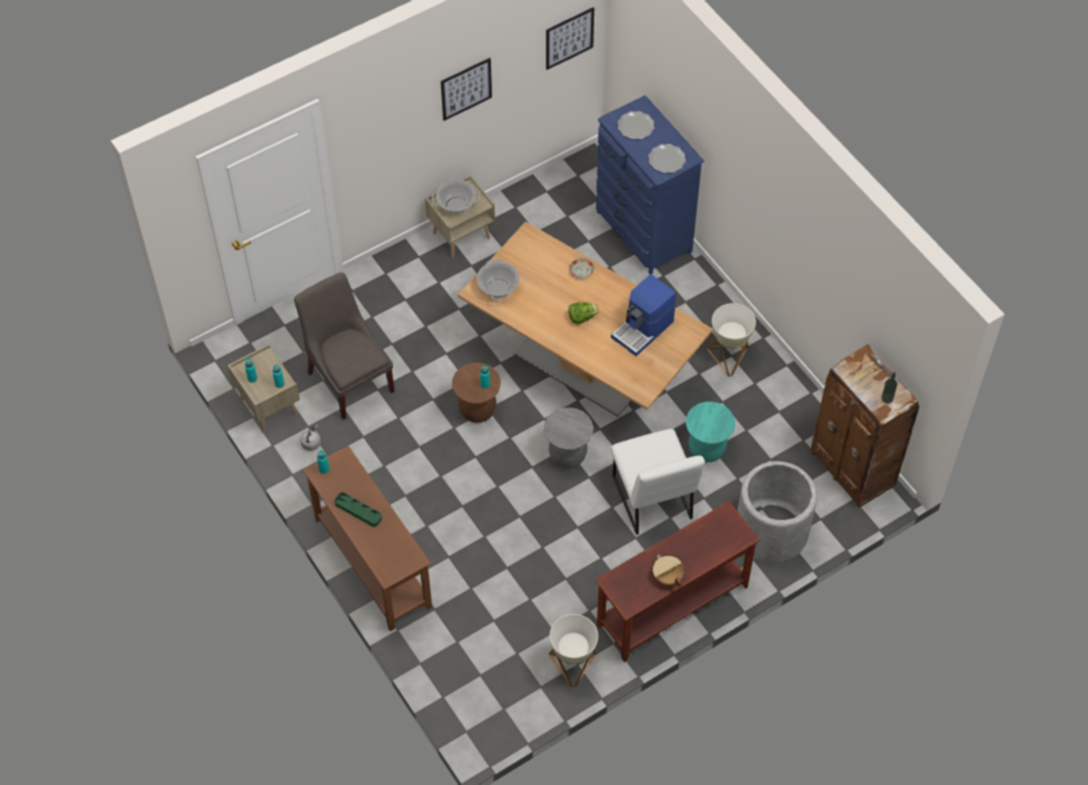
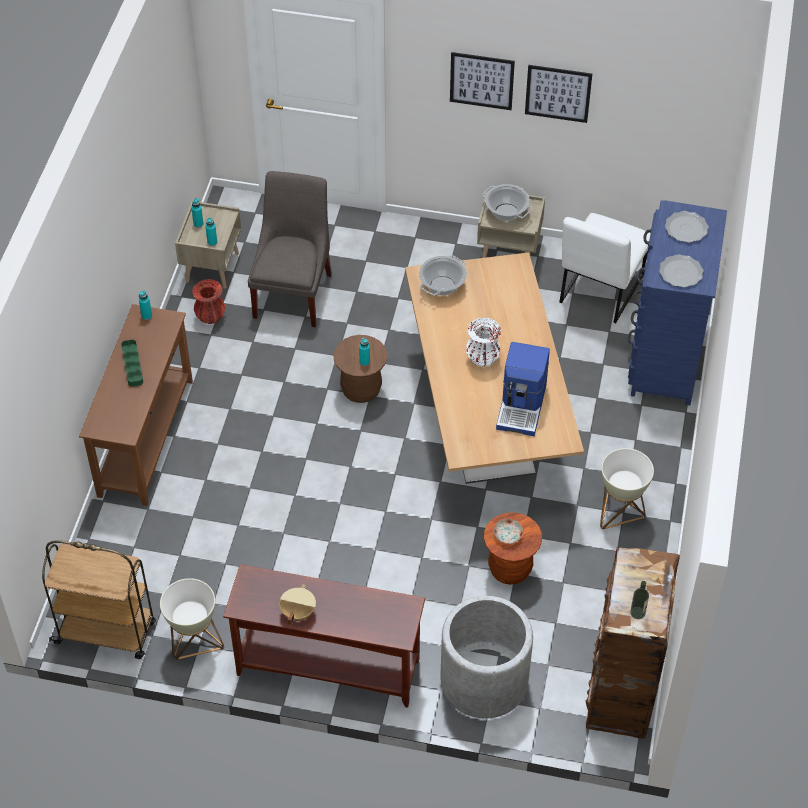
camera: 45 degrees right, 5 degrees down
grey kettle [300,424,321,451] -> red vase [192,279,225,324]
grey stool [544,407,593,468] -> none
picture [546,7,594,70] -> picture moved to [450,52,515,110]
lettuce [568,302,599,324] -> white vase [466,318,501,367]
plate [570,258,594,278] -> plate moved to [494,519,523,544]
coffee machine [611,274,676,356] -> coffee machine turned 75 degrees counterclockwise [496,342,550,436]
white chair [611,429,705,535] -> white chair moved to [559,213,651,324]
turquoise stool [686,402,735,462] -> brown stool [484,512,542,585]
none -> brown cart [42,540,156,659]

